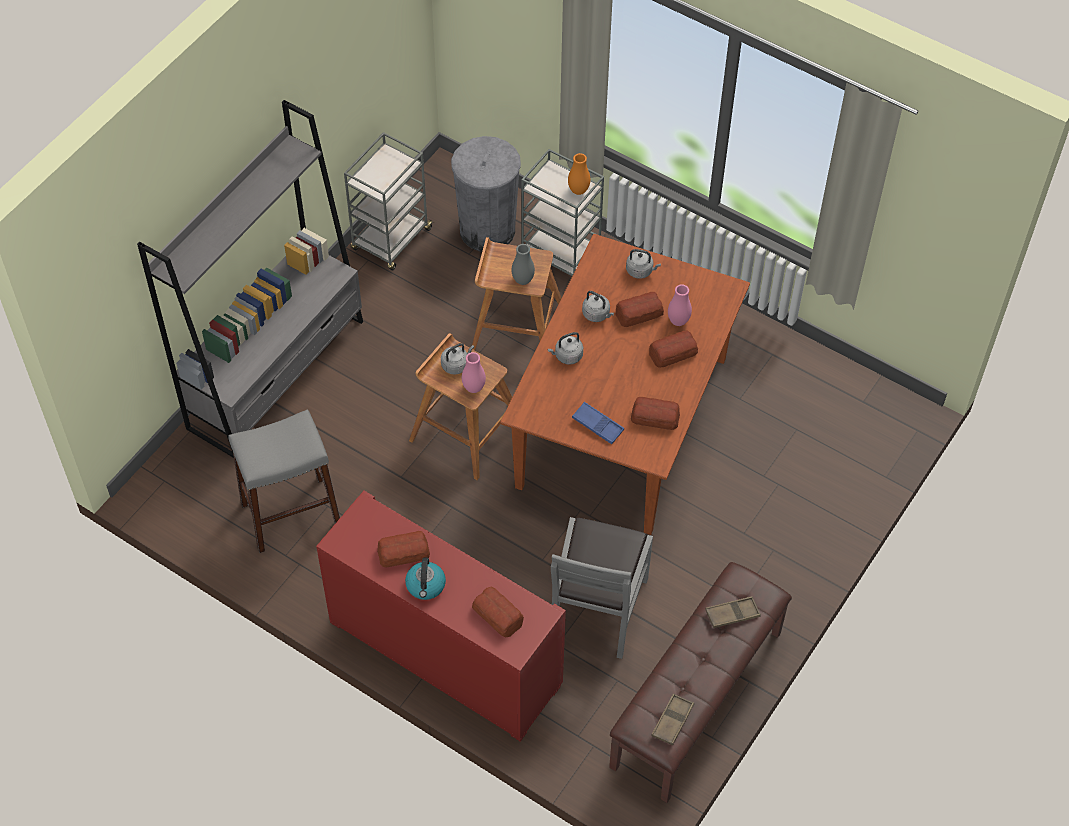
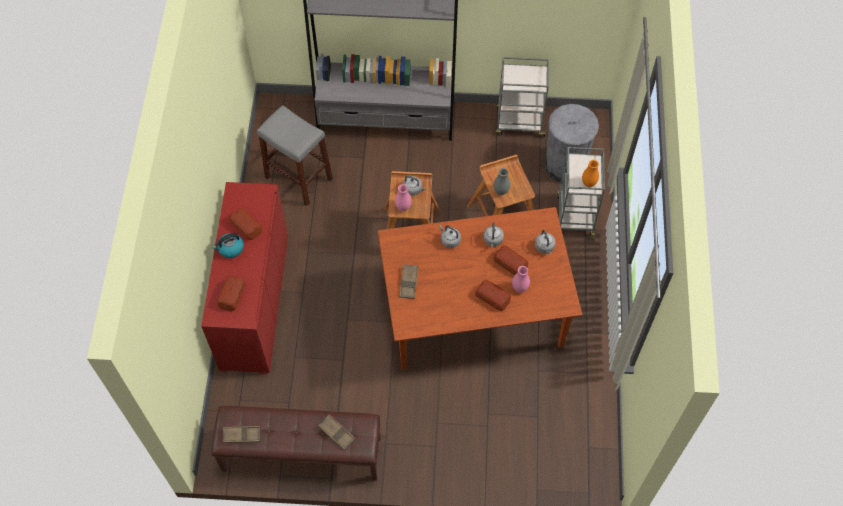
camera: 60 degrees right, 5 degrees up
grey chair [551,517,653,659] -> none
blue tray [572,402,624,444] -> brown tray [399,264,418,299]
bread [631,397,680,430] -> none

